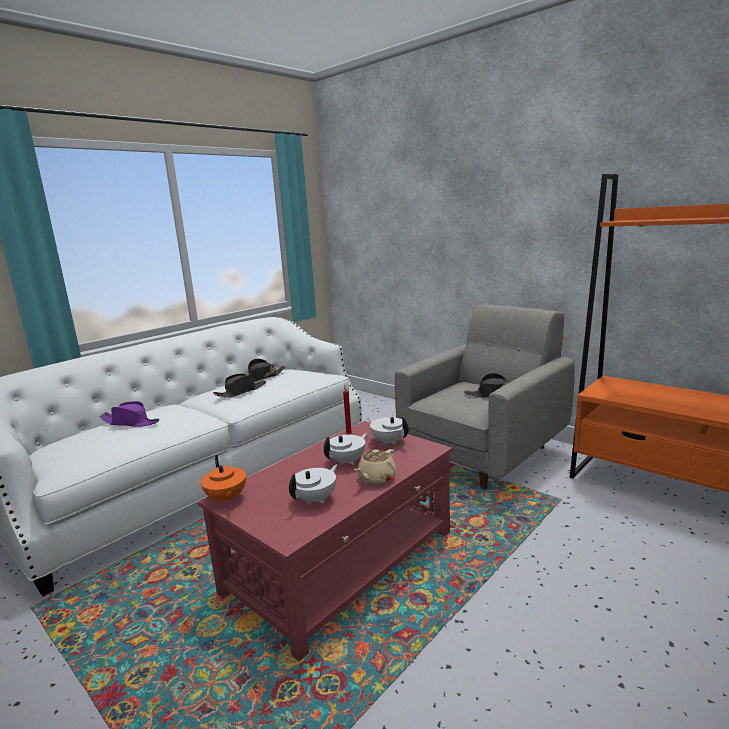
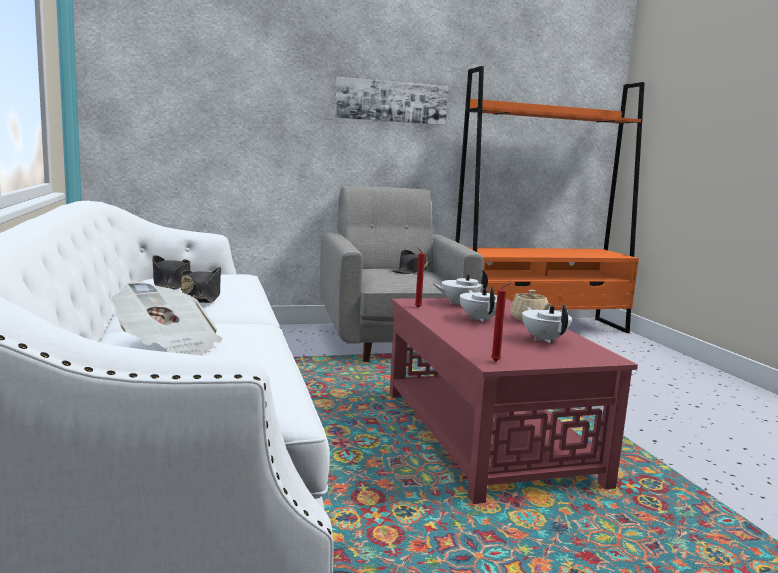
camera: 60 degrees left, 5 degrees down
purple hat [99,401,160,427] -> newspaper [111,281,223,356]
orange teapot [201,455,246,504] -> red candle [491,283,510,362]
none -> picture [335,77,448,125]

